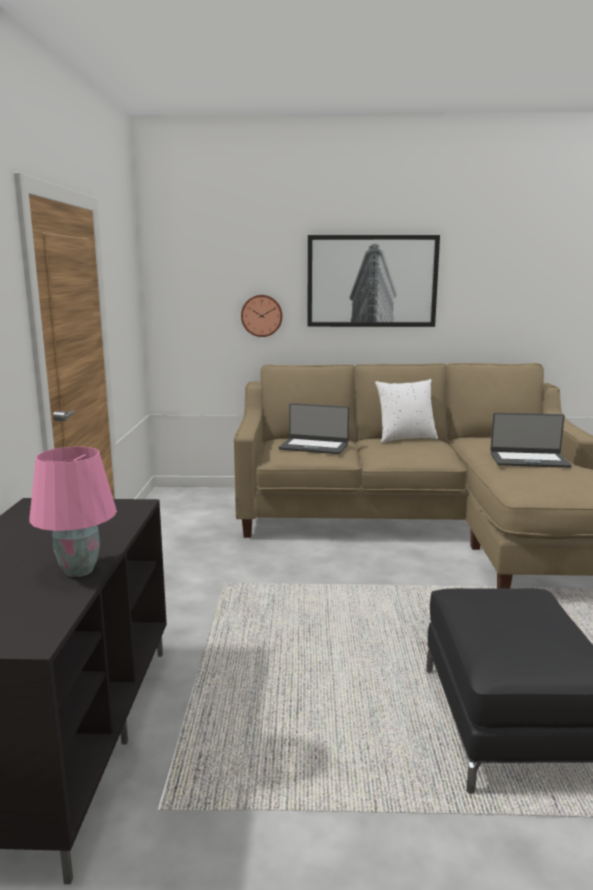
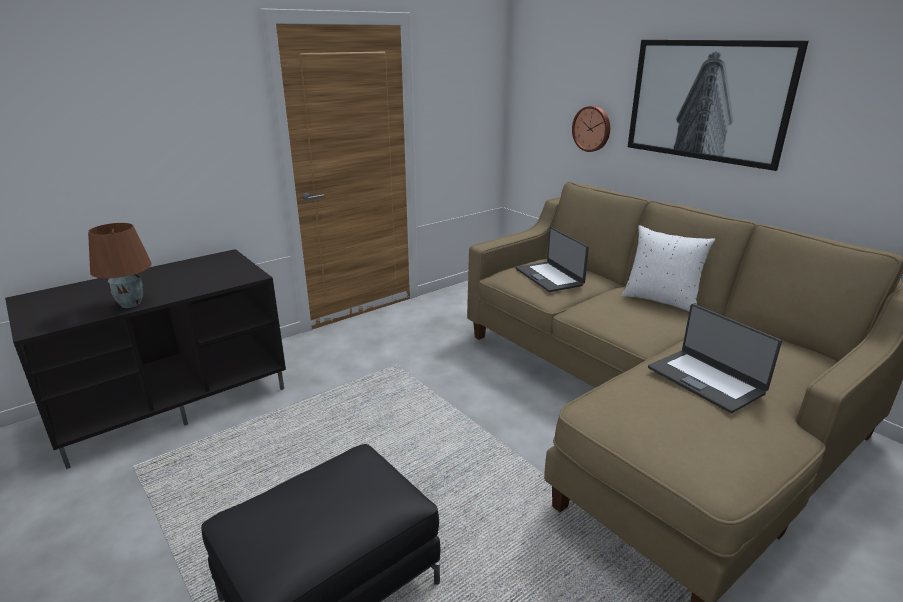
camera: 50 degrees right, 10 degrees up
pink table lamp [29,447,117,577] -> brown table lamp [88,223,151,308]

